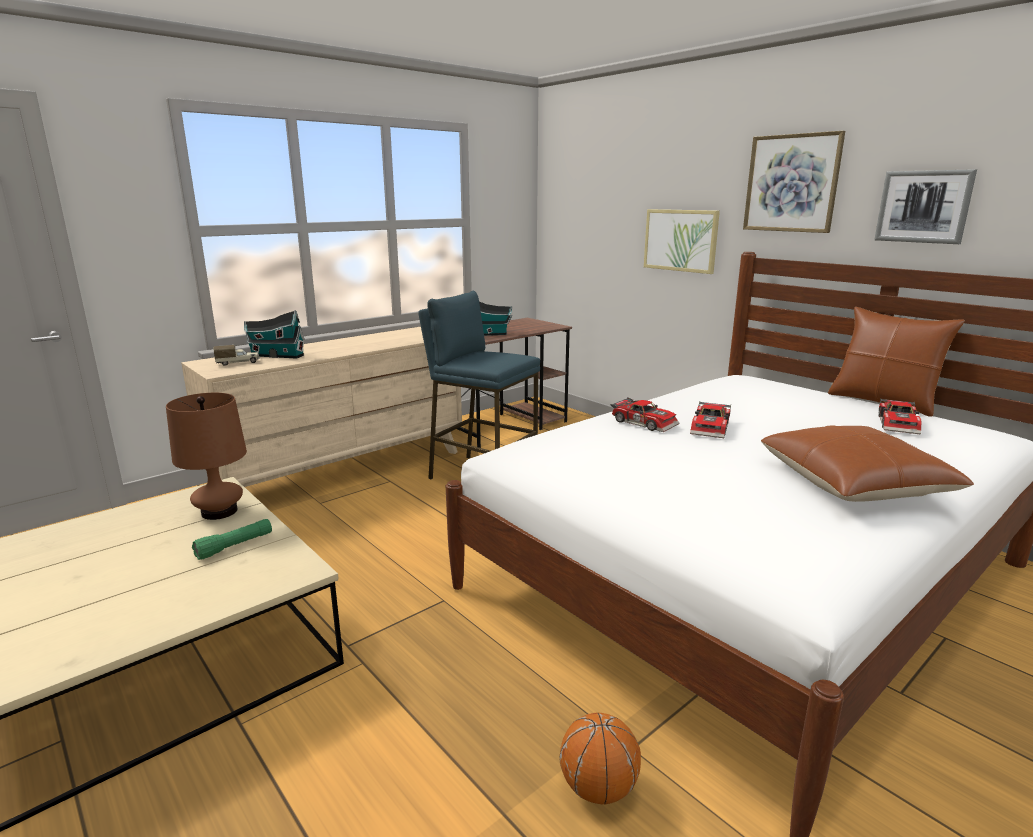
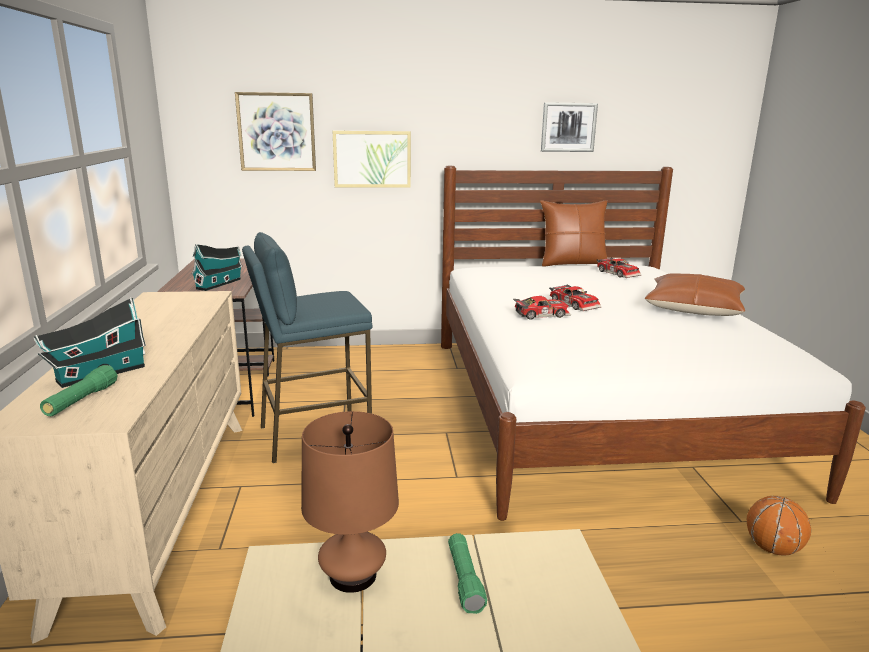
camera: 55 degrees left, 0 degrees up
toy truck [214,345,260,366] -> green flashlight [40,365,117,416]
picture [743,131,845,233] -> picture moved to [235,92,316,171]

